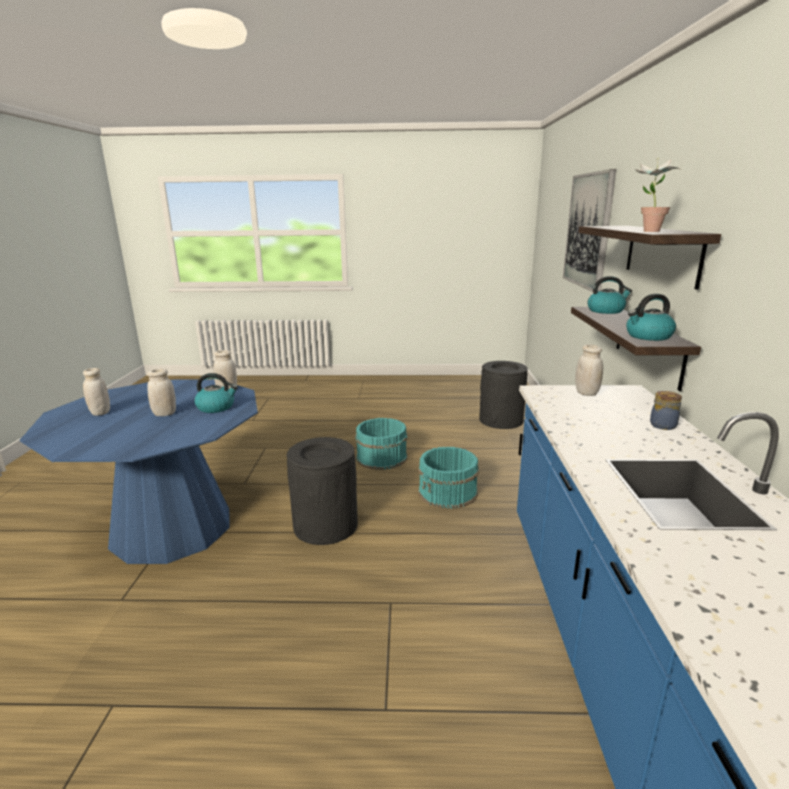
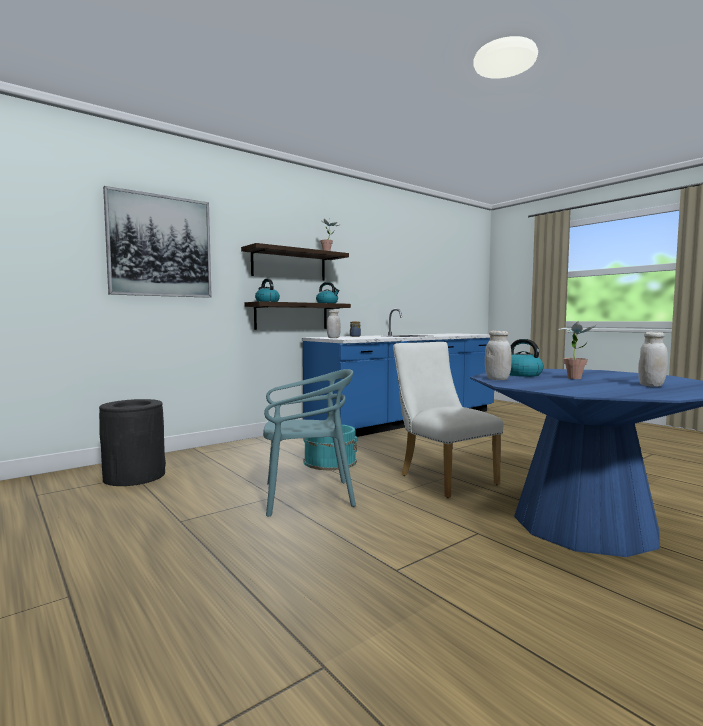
camera: 130 degrees left, 15 degrees down
white jar [147,369,176,416] -> potted plant [558,321,597,379]
black trash can [287,437,358,545] -> white chair [393,342,504,498]
turquoise bucket [355,418,407,470] -> turquoise chair [263,369,356,517]

